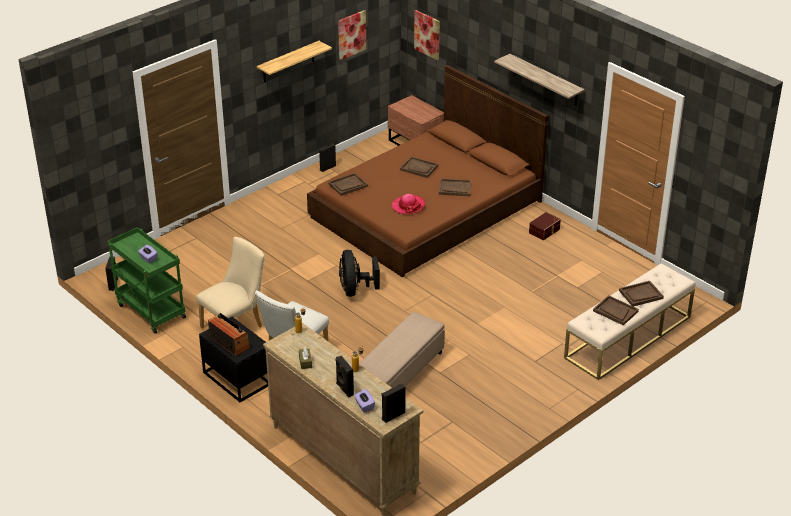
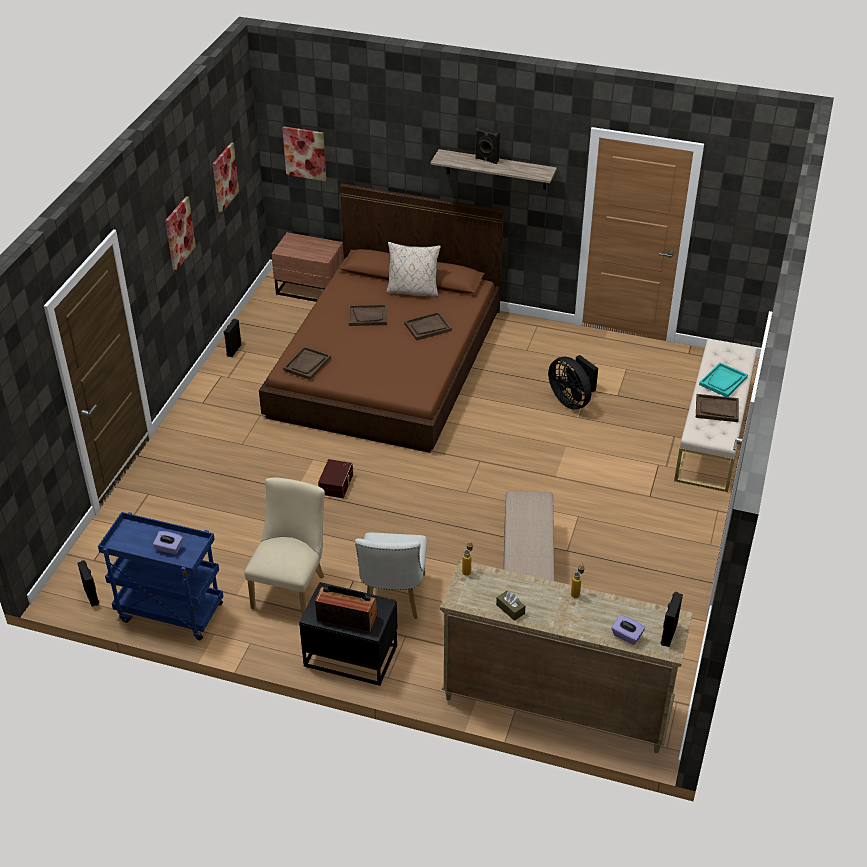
camera: 30 degrees left, 5 degrees up
green cart [107,227,186,334] -> blue cart [98,512,223,640]
shelf [257,41,332,83] -> picture [165,196,196,271]
black speaker [336,356,354,397] -> black speaker moved to [475,127,500,164]
black fan [339,250,380,297] -> black fan moved to [548,355,598,410]
hat [391,194,425,214] -> none
brown storage box [529,212,561,240] -> brown storage box moved to [318,459,353,498]
brown tray [619,281,664,307] -> turquoise tray [699,362,748,397]
none -> beige pillow [386,242,441,297]

